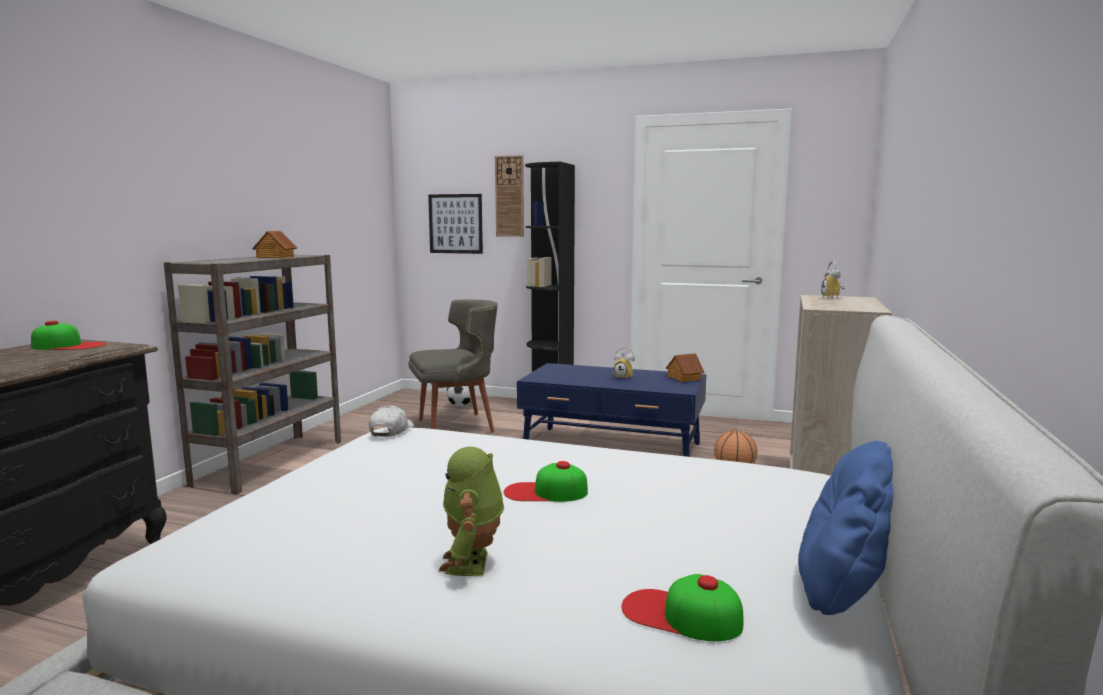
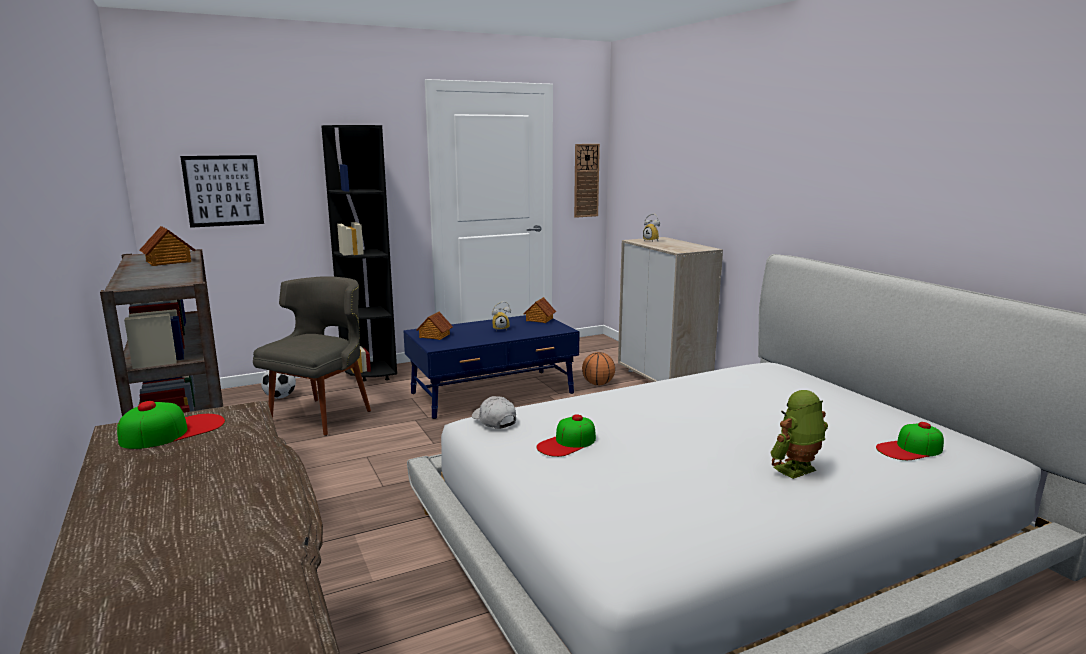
camera: 45 degrees left, 5 degrees up
toy robot [439,447,504,576] -> toy robot turned 105 degrees clockwise [770,390,828,479]
wall clock [495,155,524,237] -> wall clock moved to [574,144,600,218]
cap [504,461,588,502] -> cap moved to [537,414,596,457]
blue pillow [798,441,893,615] -> none
none -> toy house [416,311,453,340]

